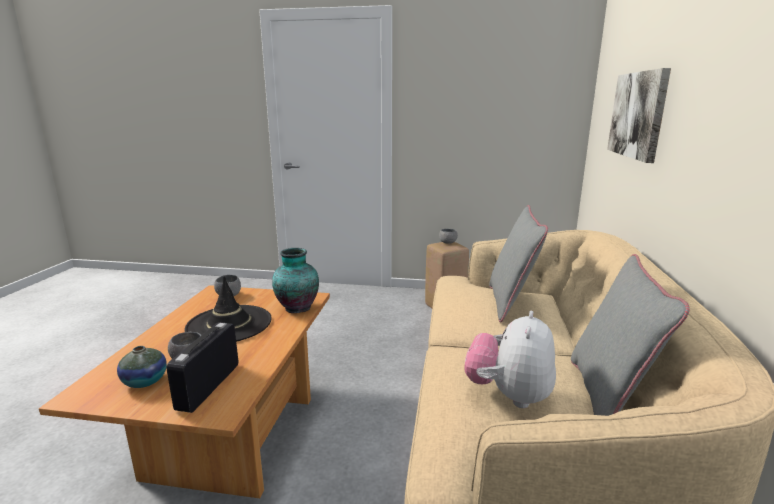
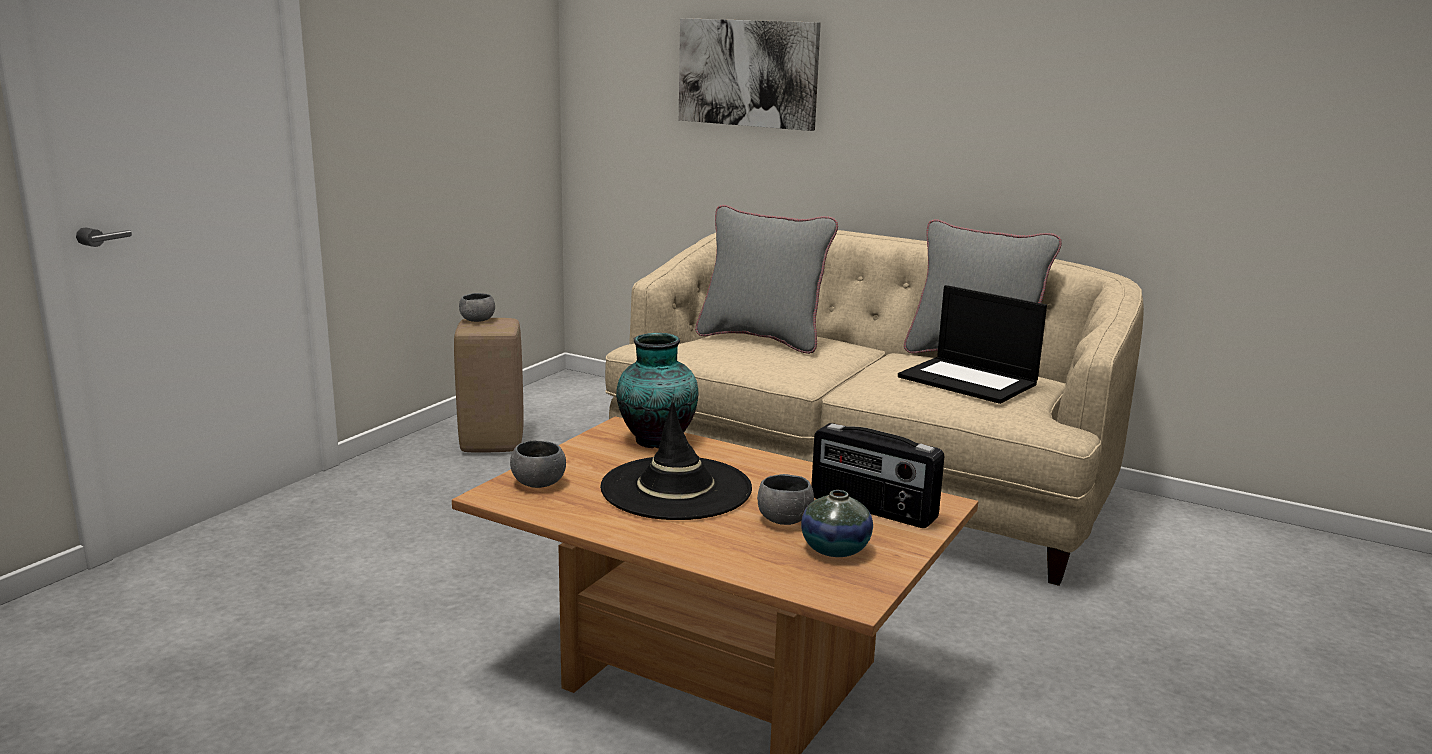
camera: 70 degrees left, 0 degrees up
plush toy [465,311,556,408] -> laptop [898,285,1047,404]

